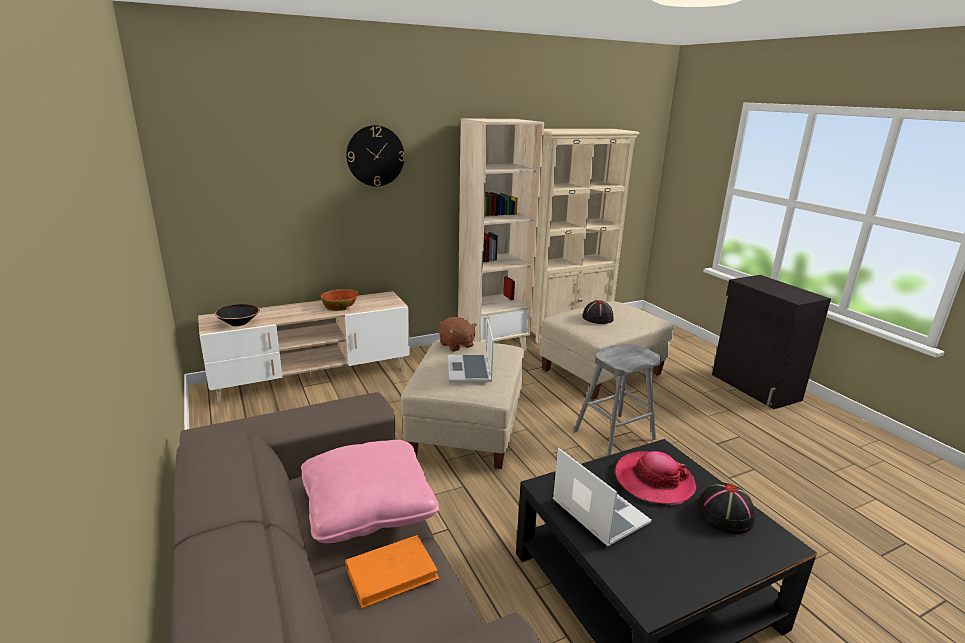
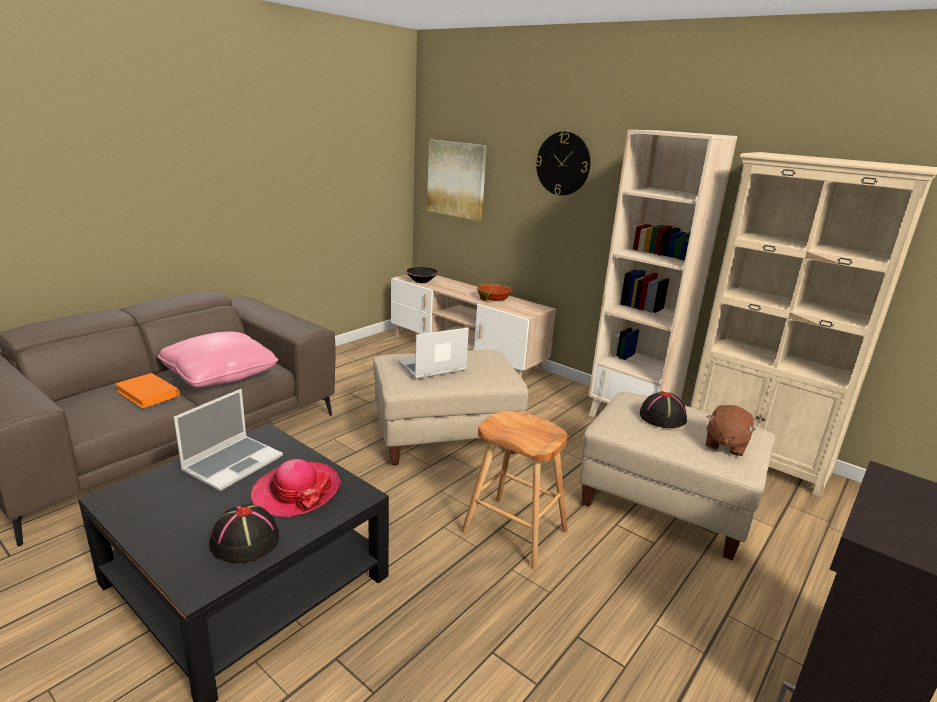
camera: 65 degrees right, 0 degrees up
brown plush toy [438,317,477,352] -> brown plush toy moved to [706,405,756,456]
grey stool [574,344,661,456] -> brown stool [462,411,568,569]
none -> picture [427,140,487,221]

